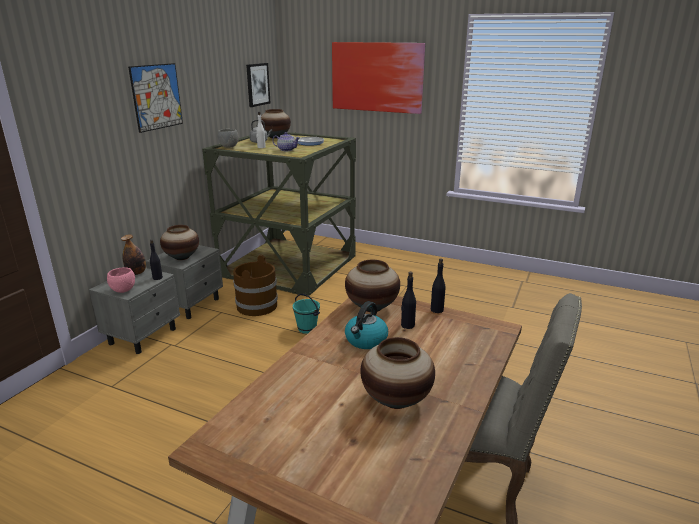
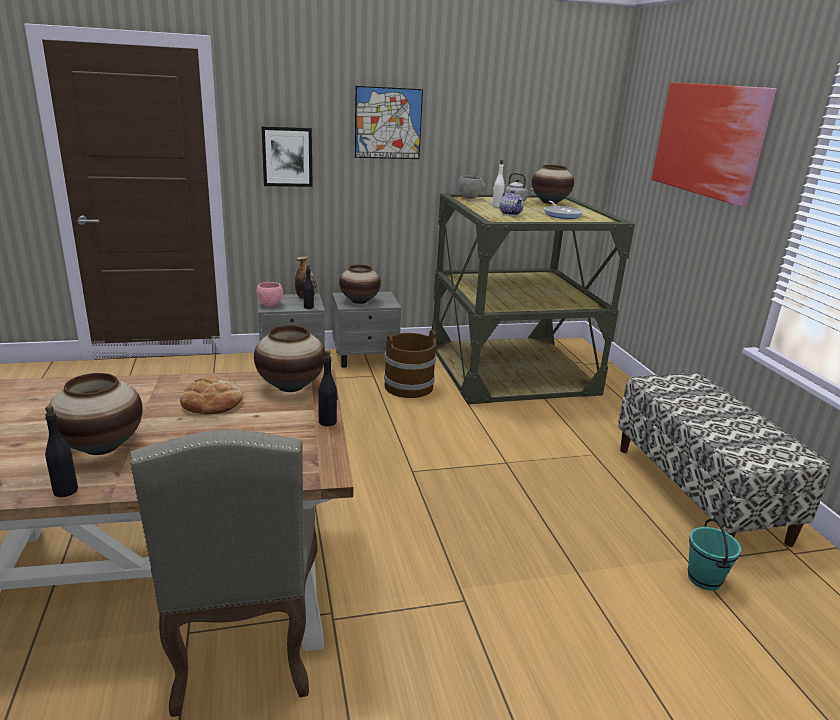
camera: 50 degrees right, 0 degrees up
picture [246,63,270,107] -> picture moved to [261,126,313,187]
turquoise bucket [293,294,320,334] -> turquoise bucket moved to [688,519,741,591]
kettle [345,301,388,349] -> bread [180,377,243,414]
black bottle [401,272,416,329] -> black bottle moved to [45,405,78,497]
none -> bench [618,373,831,547]

